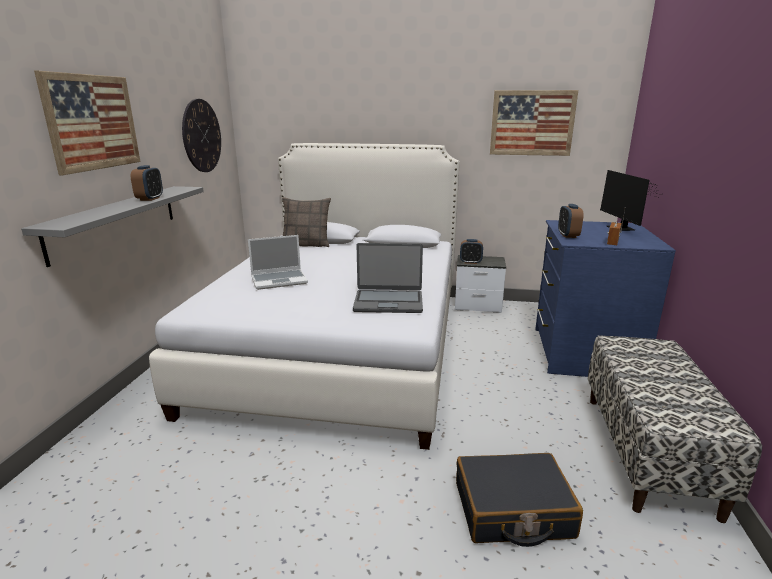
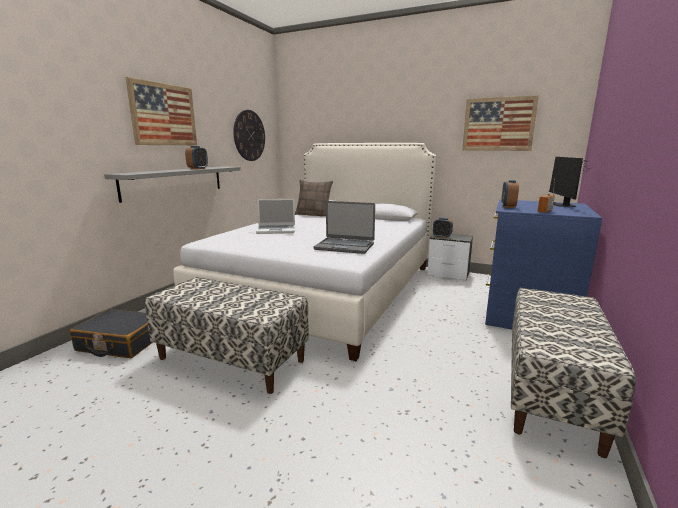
camera: 15 degrees right, 5 degrees down
black suitcase [456,453,583,547] -> black suitcase moved to [70,309,153,358]
none -> bench [145,277,309,394]

